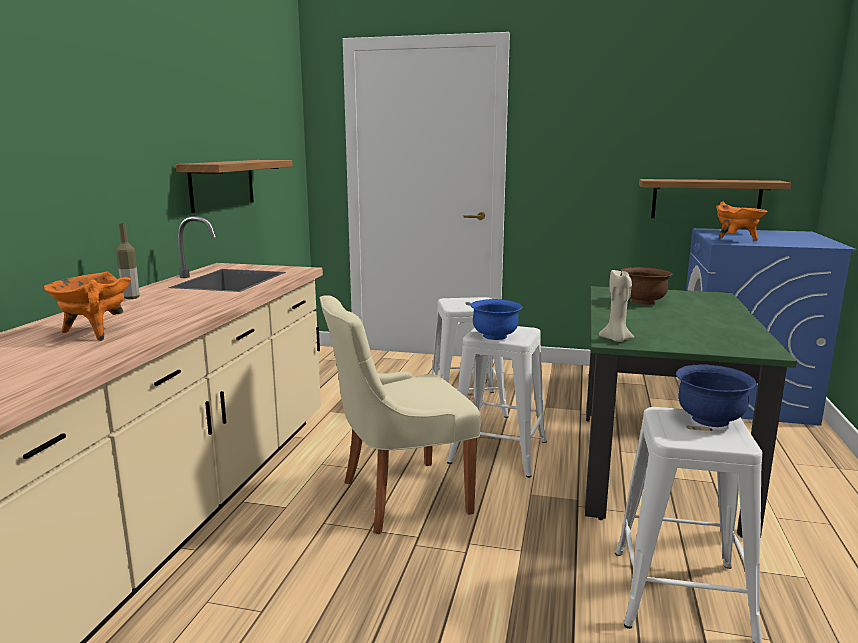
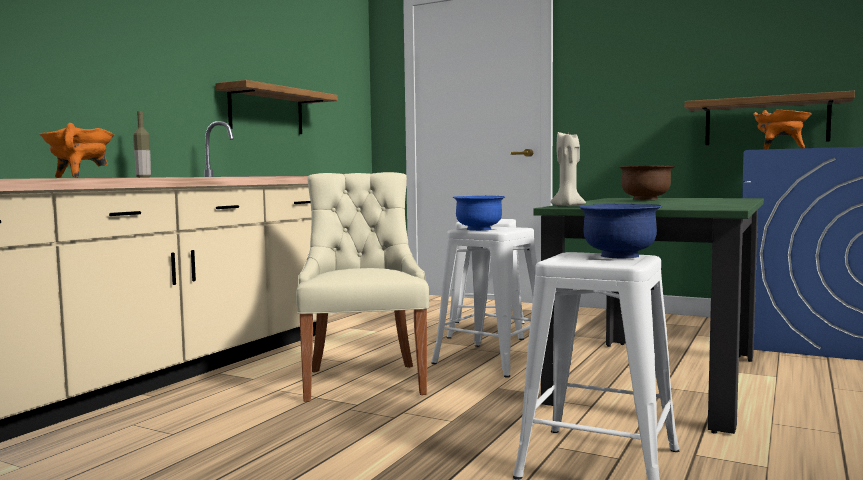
camera: 15 degrees right, 10 degrees down
beige chair [320,295,481,534] -> beige chair turned 90 degrees clockwise [296,172,429,402]

